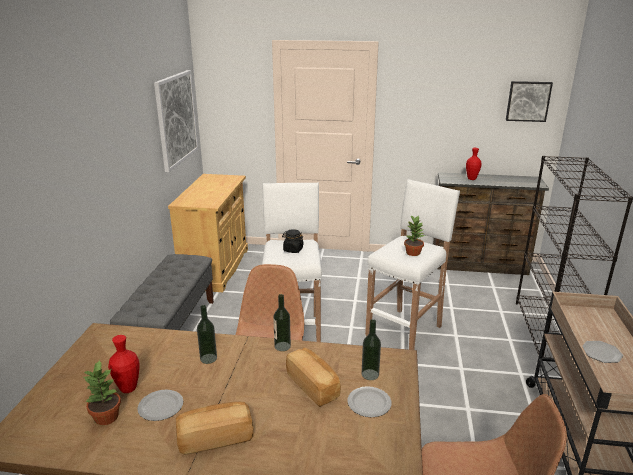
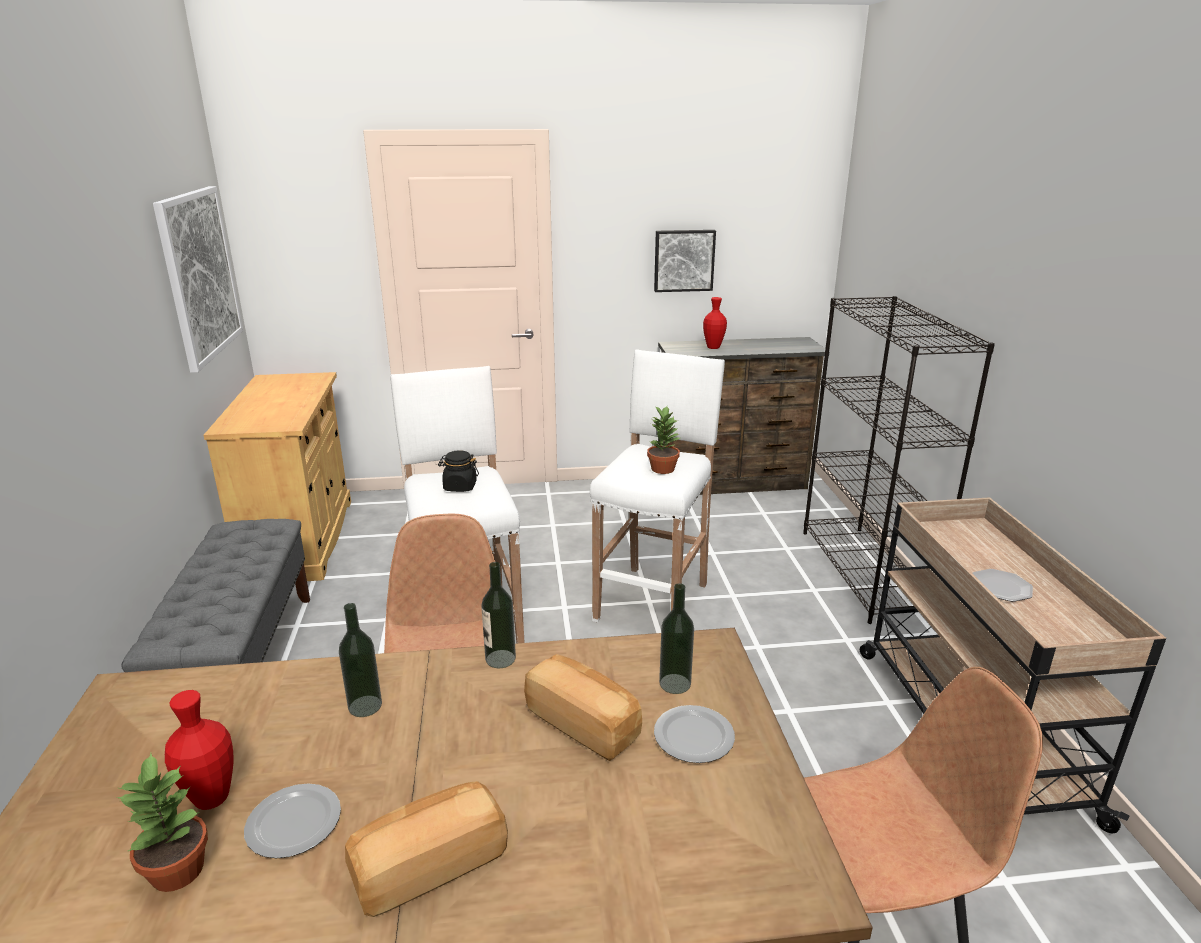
camera: 15 degrees left, 0 degrees up
picture [506,81,553,122] -> picture moved to [654,230,716,292]

